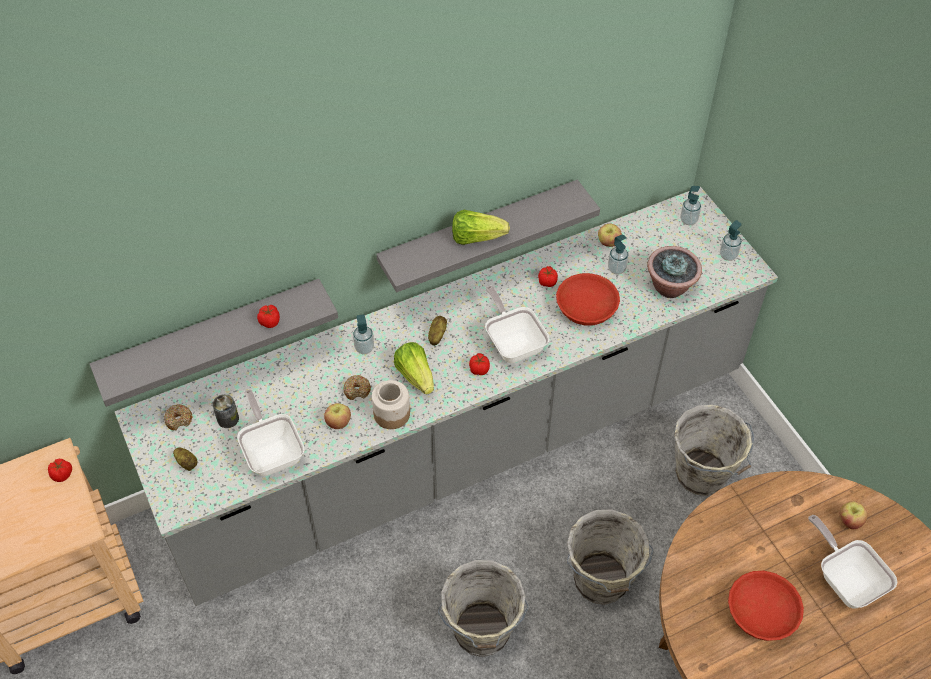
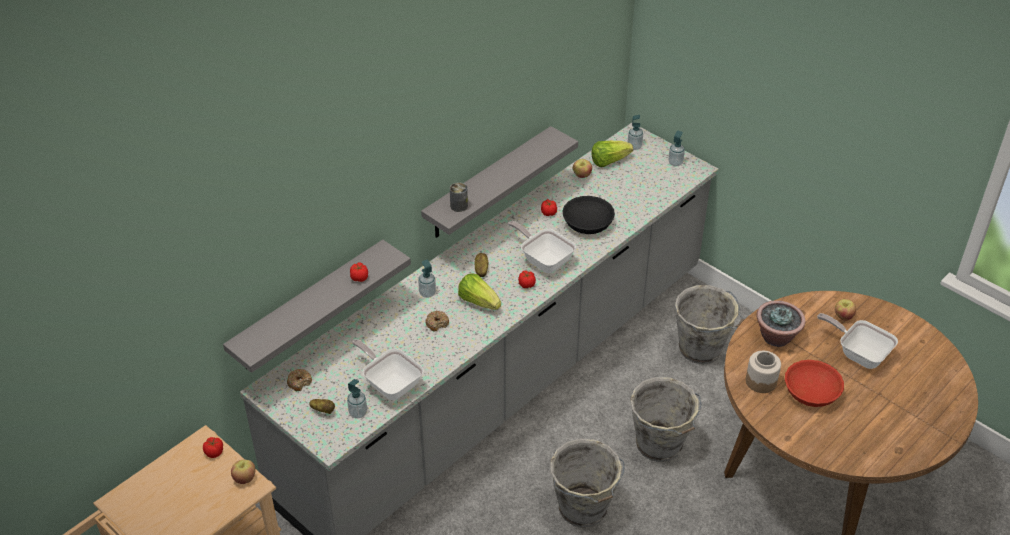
camera: 20 degrees left, 10 degrees down
can [212,394,239,428] -> can moved to [450,182,468,212]
apple [324,403,351,429] -> apple moved to [231,460,255,484]
jar [372,380,410,429] -> jar moved to [746,351,781,393]
lettuce [452,210,510,245] -> lettuce moved to [592,141,633,167]
red bowl [556,273,620,326] -> black bowl [562,196,615,234]
soap dispenser [608,234,628,274] -> soap dispenser moved to [347,379,367,419]
potted plant [647,246,702,298] -> potted plant moved to [756,300,805,347]

